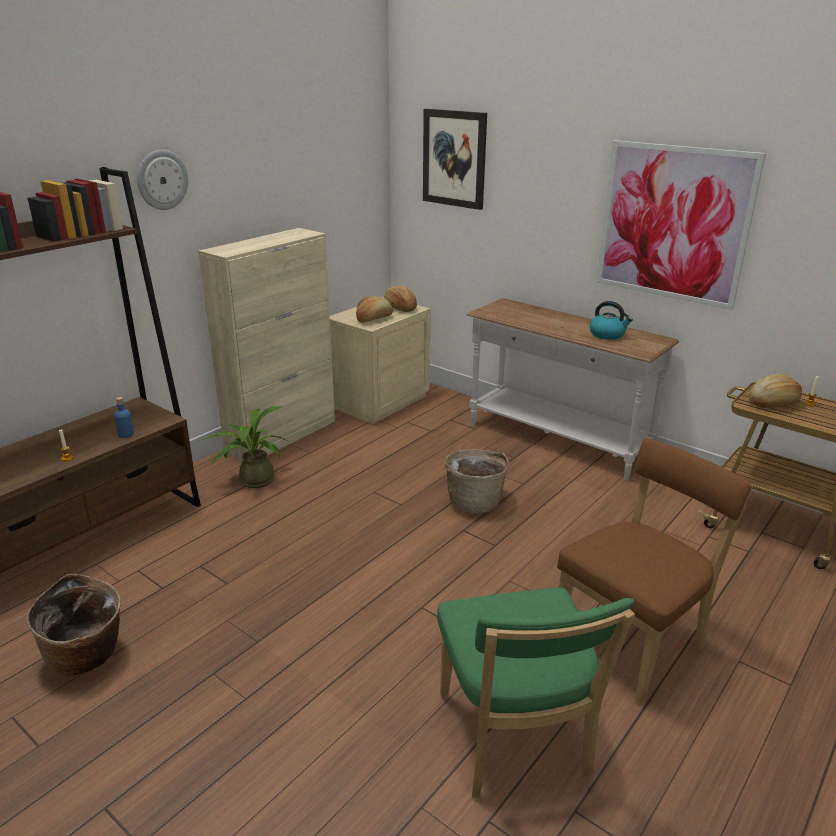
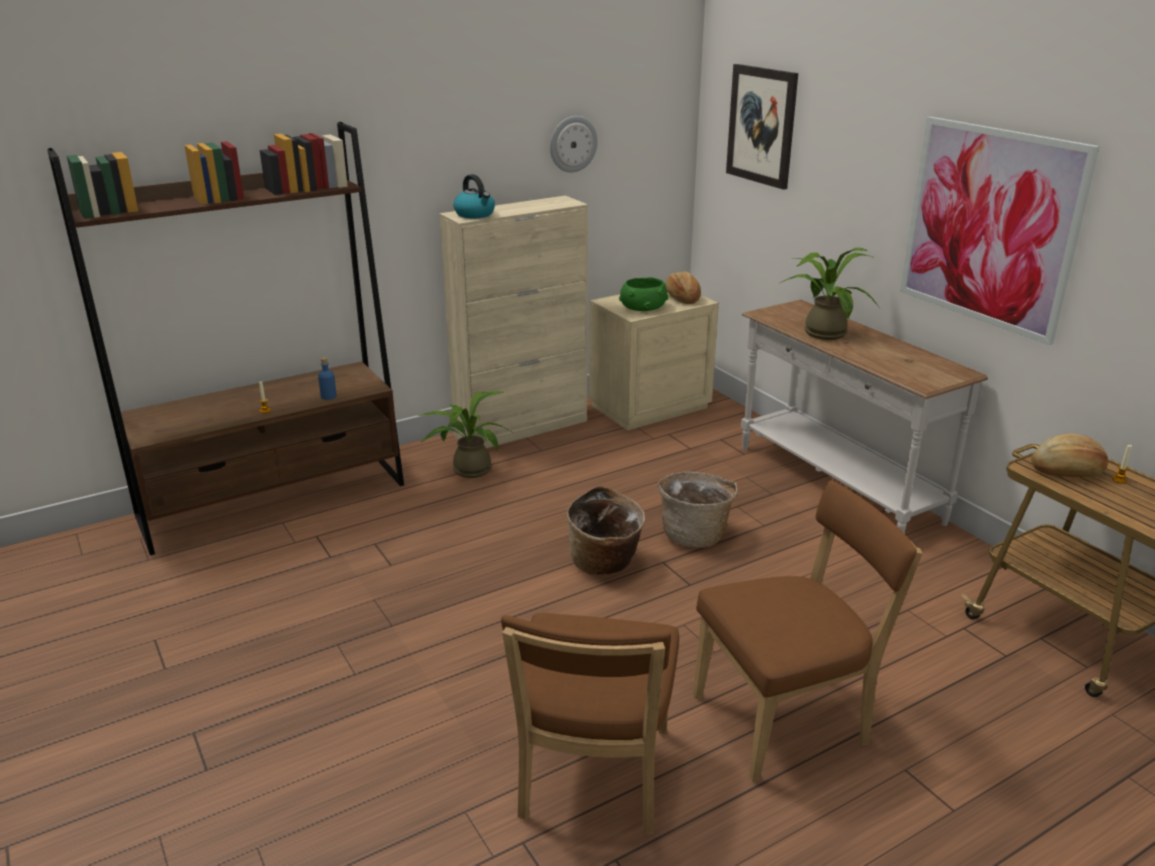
camera: 20 degrees right, 0 degrees up
basket [27,574,121,676] -> basket moved to [567,486,645,575]
wall clock [137,150,188,210] -> wall clock moved to [550,116,598,173]
bread [356,296,393,323] -> green bowl [619,277,669,311]
green chair [437,588,635,798] -> brown chair [501,613,679,835]
kettle [590,301,633,340] -> kettle moved to [453,174,495,218]
none -> potted plant [780,248,880,340]

